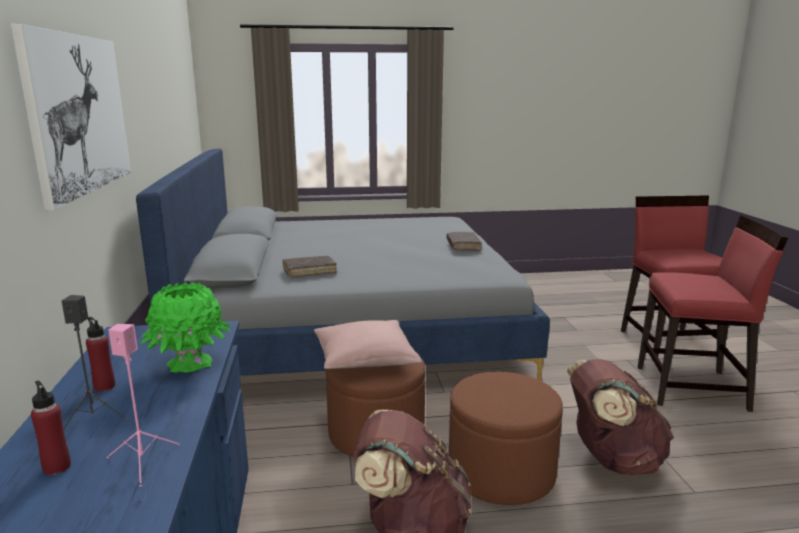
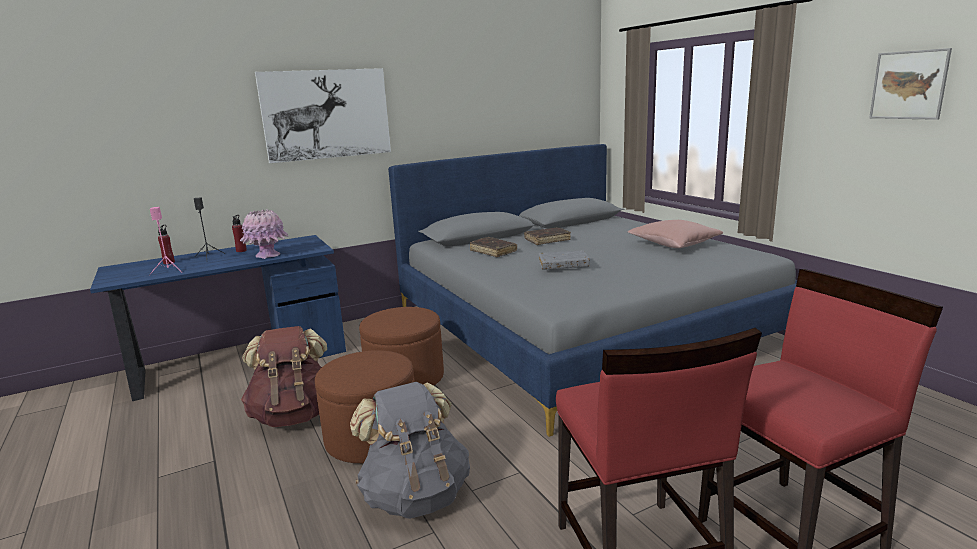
camera: 70 degrees right, 0 degrees up
green vase [141,282,230,373] -> pink vase [240,209,288,259]
pink pillow [314,320,422,369] -> pink pillow moved to [628,220,723,248]
brown book [446,232,482,251] -> brown book moved to [524,228,571,245]
brown backpack [567,359,674,475] -> grey backpack [350,382,470,519]
none -> grey book [539,250,590,270]
none -> picture [869,48,952,120]

